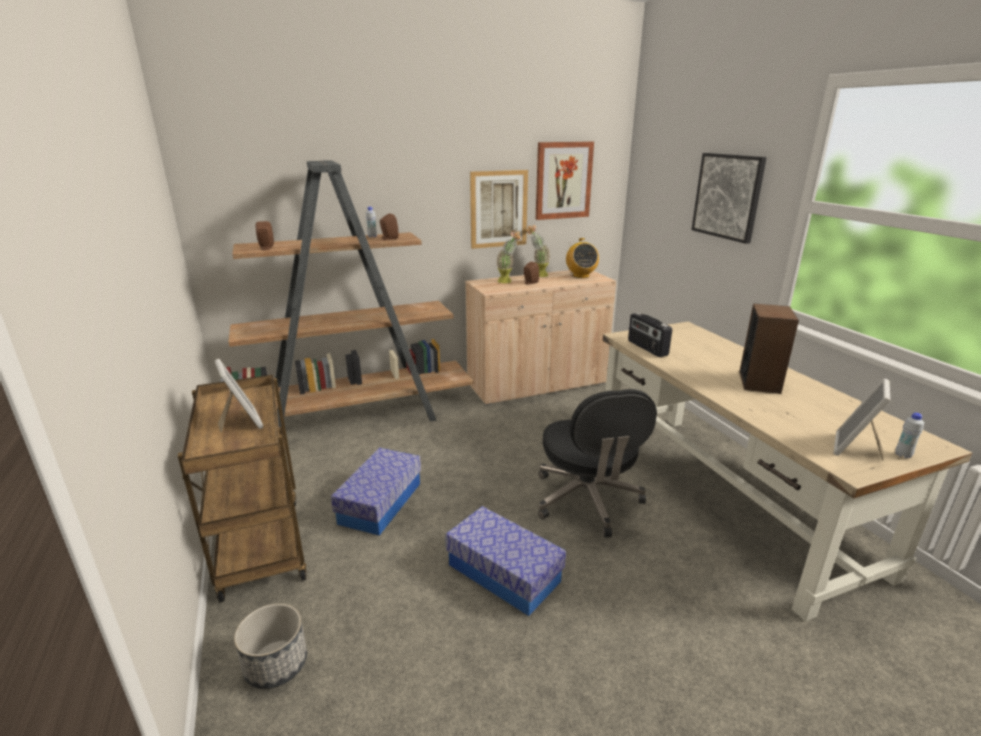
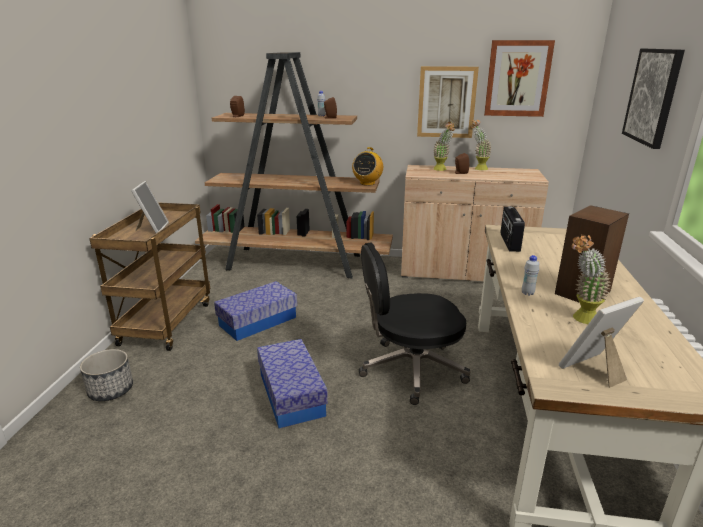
camera: 30 degrees right, 0 degrees up
black office chair [538,389,657,537] -> black office chair turned 60 degrees clockwise [359,242,470,405]
radio [566,238,599,278] -> radio moved to [352,147,383,186]
white bottle [895,413,924,458] -> white bottle moved to [522,255,539,296]
none -> potted plant [571,234,611,324]

